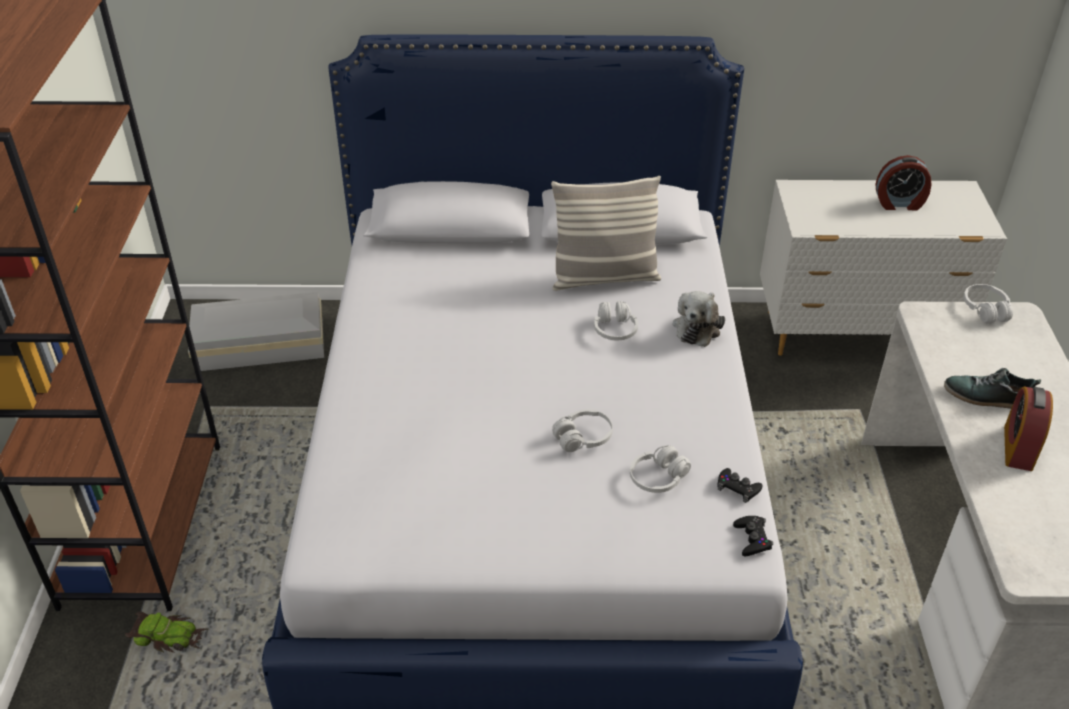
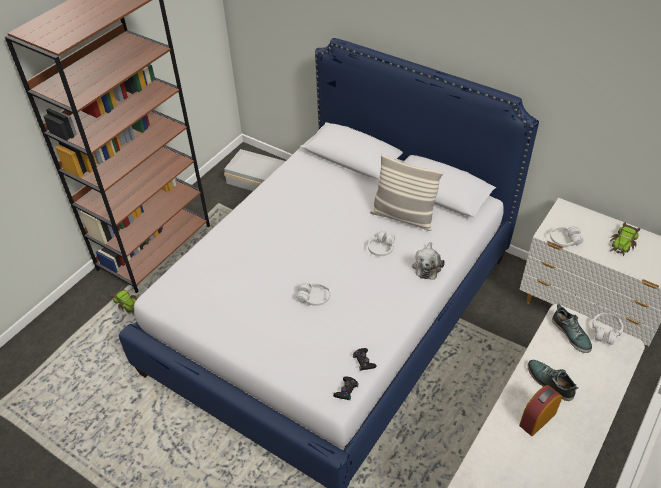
camera: 35 degrees right, 5 degrees up
white headphones [630,445,691,493] -> white headphones moved to [550,226,583,247]
plush toy [673,291,725,347] -> plush toy turned 45 degrees counterclockwise [412,242,445,280]
alarm clock [875,155,932,210] -> toy car [610,222,640,257]
none -> shoe [552,304,592,353]

